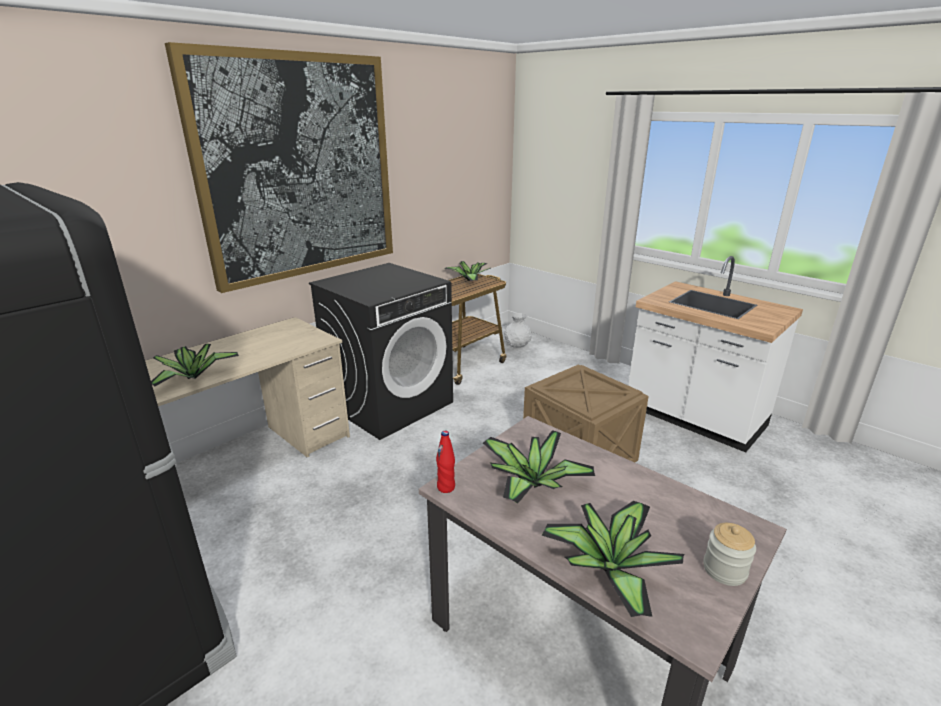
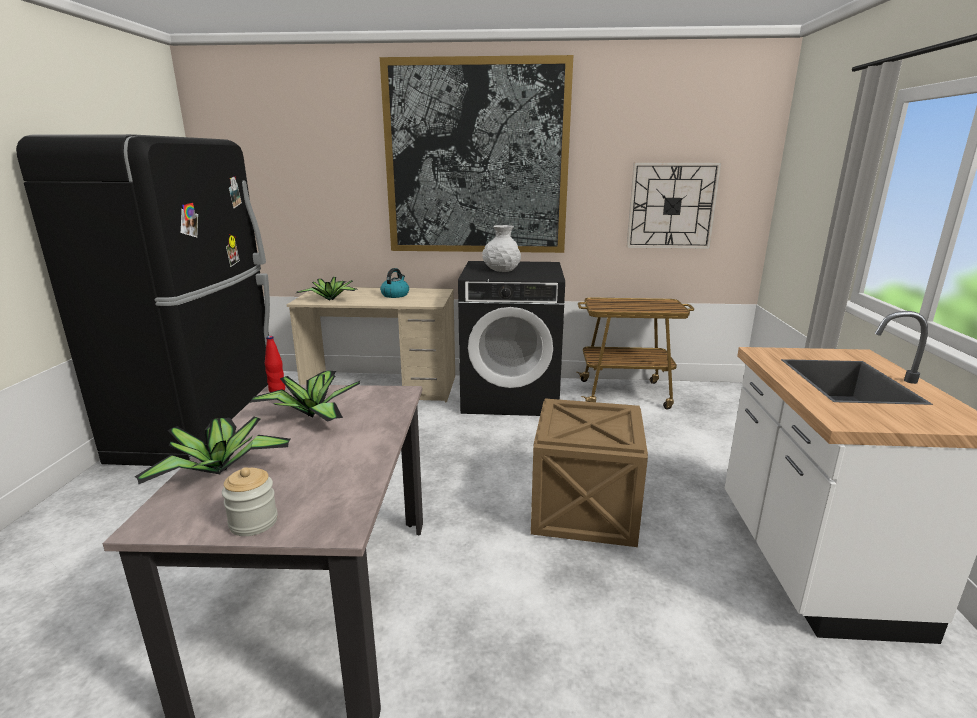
camera: 50 degrees right, 5 degrees down
potted plant [445,261,491,281] -> none
white vase [504,313,532,348] -> white vase moved to [482,225,521,272]
none -> kettle [380,268,409,298]
none -> wall clock [626,162,722,249]

